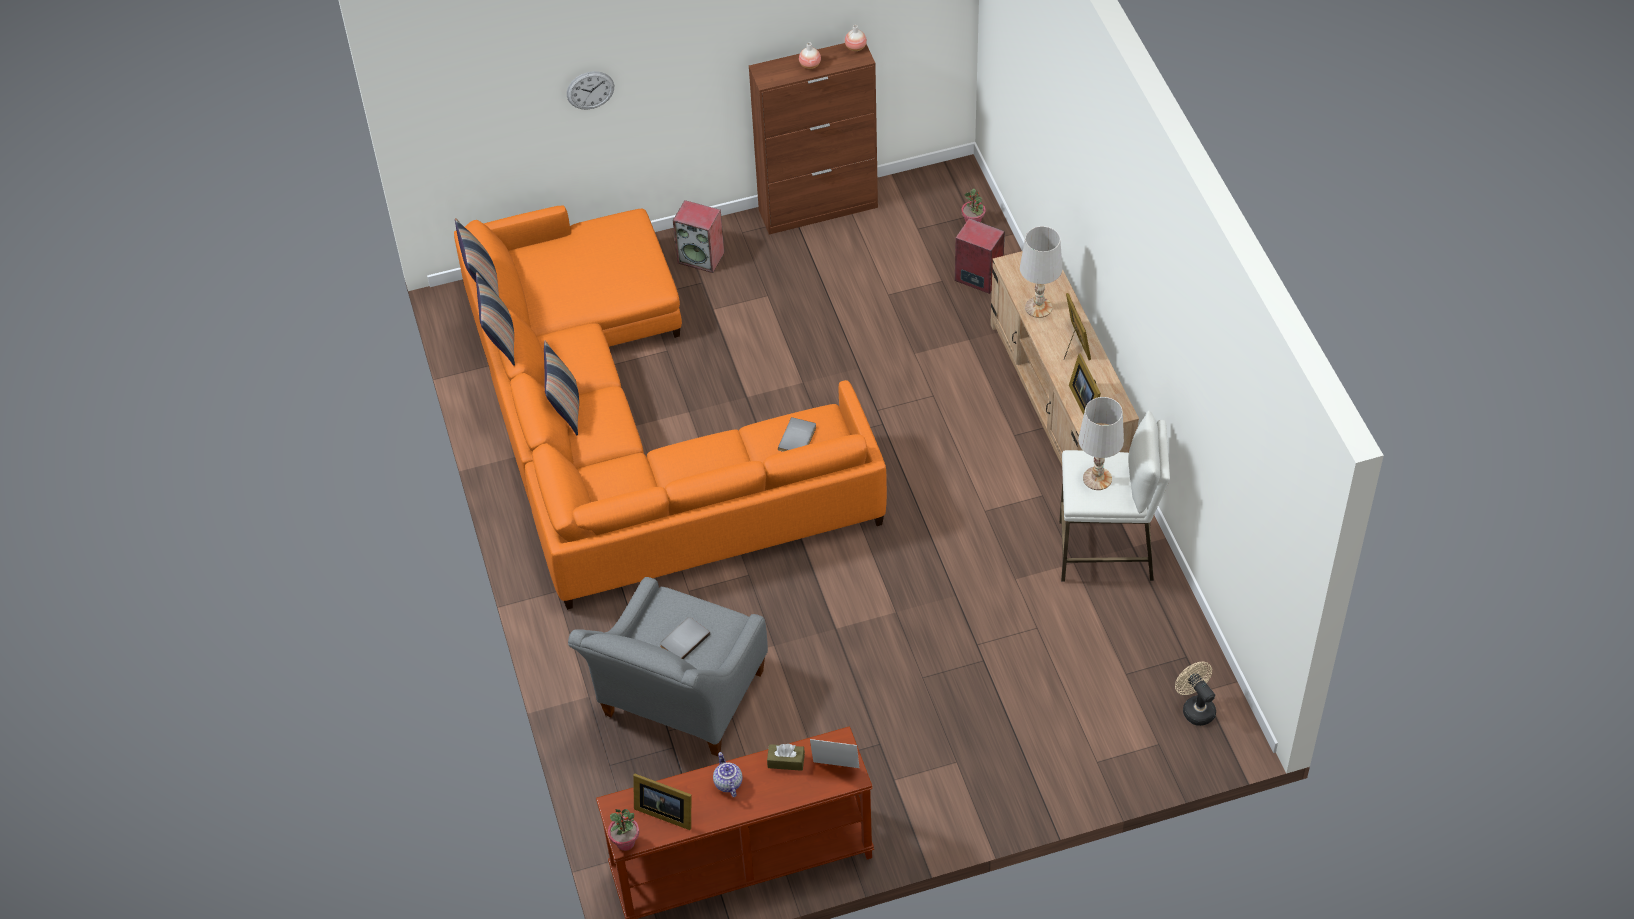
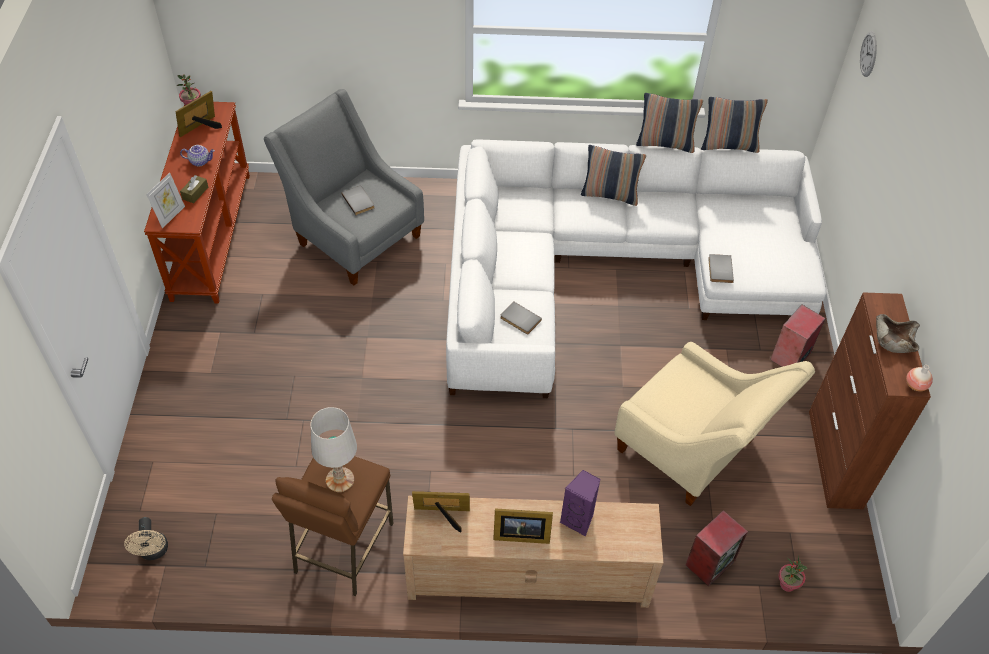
camera: 105 degrees right, 0 degrees up
orange sofa [454,205,887,610] -> white sofa [446,139,826,398]
wall clock [567,71,614,110] -> wall clock moved to [860,31,877,77]
vase [799,42,821,69] -> beige bowl [876,314,920,353]
white table lamp [1020,226,1062,318] -> purple speaker [560,470,600,536]
white stool [1059,411,1170,582] -> brown stool [272,456,394,596]
beige fan [1175,662,1216,726] -> beige fan turned 90 degrees clockwise [124,517,168,560]
none -> beige armchair [615,342,815,506]
none -> grey book [708,254,734,283]

